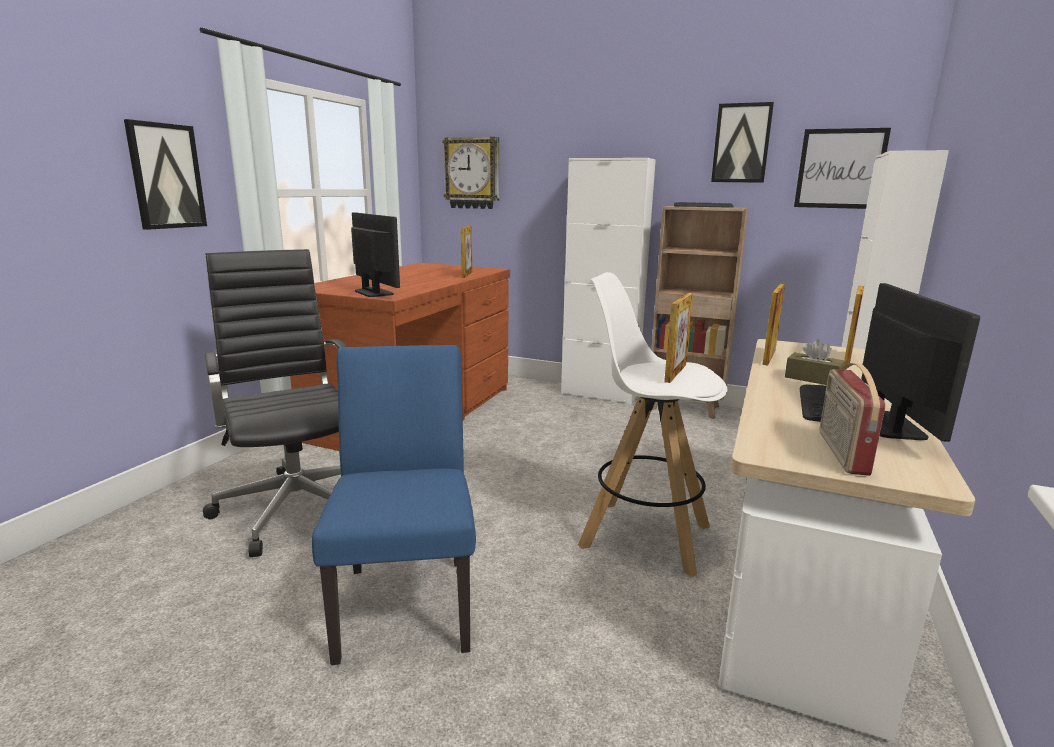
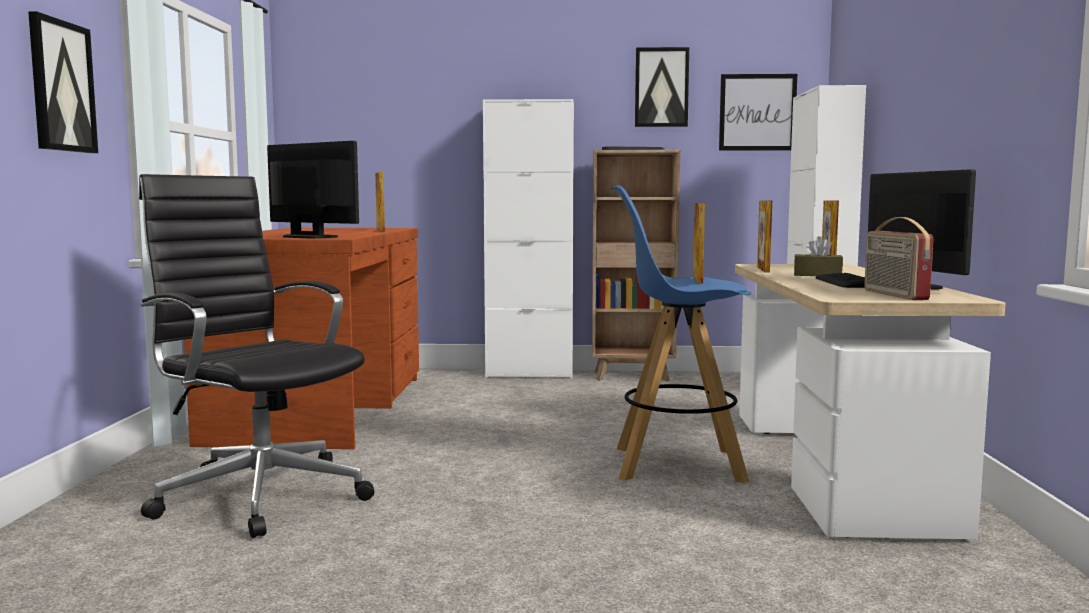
camera: 20 degrees left, 10 degrees down
blue chair [312,345,476,665] -> none
wall clock [442,137,499,209] -> none
white stool [578,272,727,577] -> blue stool [610,185,751,483]

